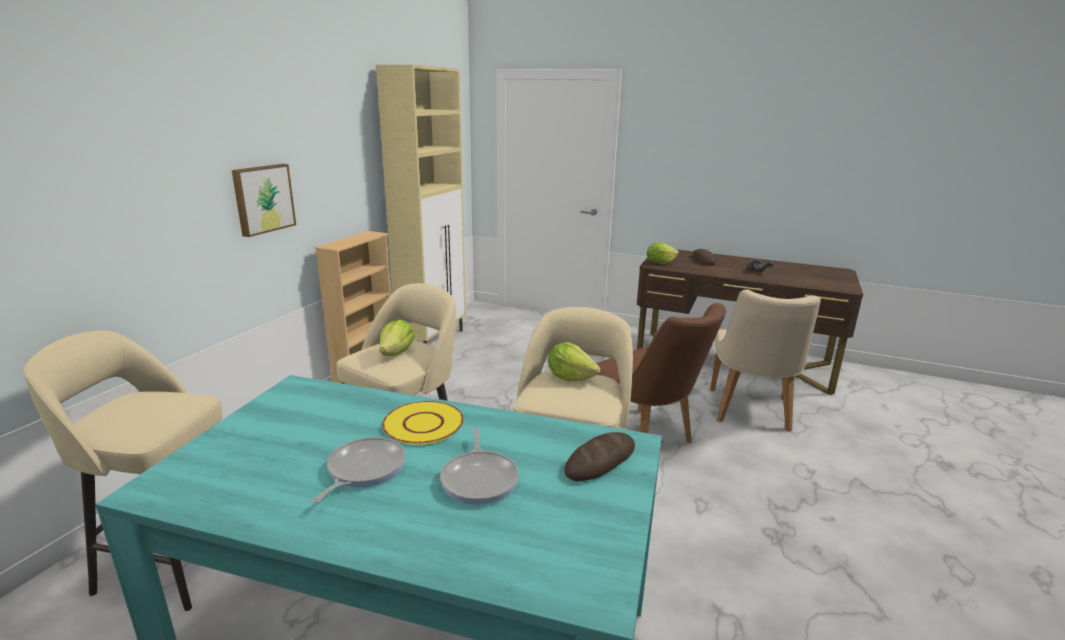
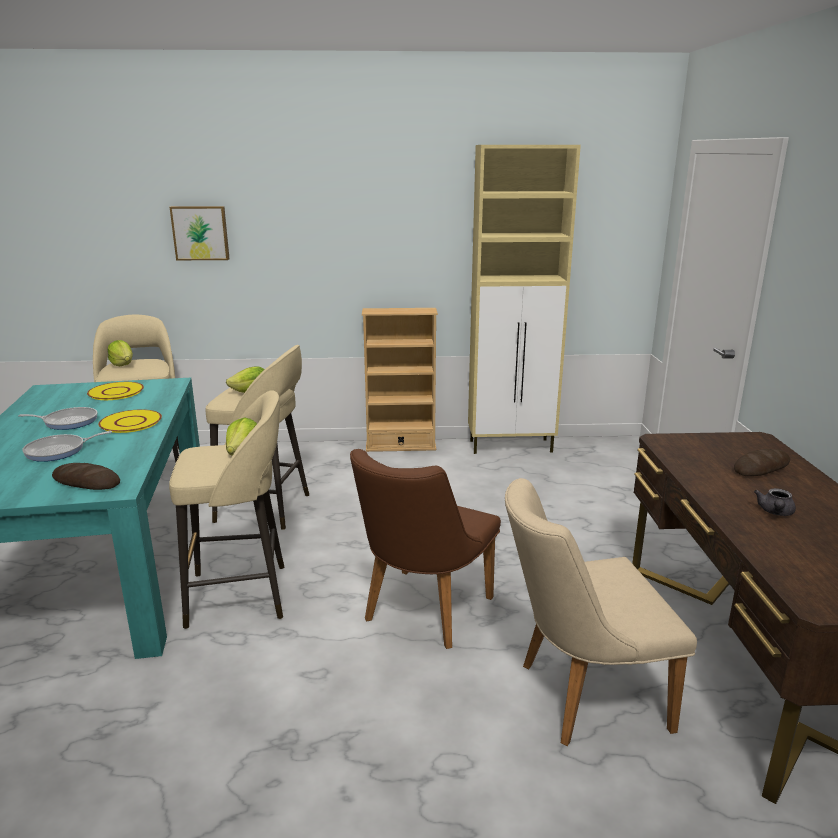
camera: 65 degrees right, 0 degrees up
picture [232,164,296,237] -> picture moved to [170,206,230,260]
lettuce [647,242,679,264] -> lettuce moved to [108,340,133,366]
none -> yellow plate [87,382,144,400]

